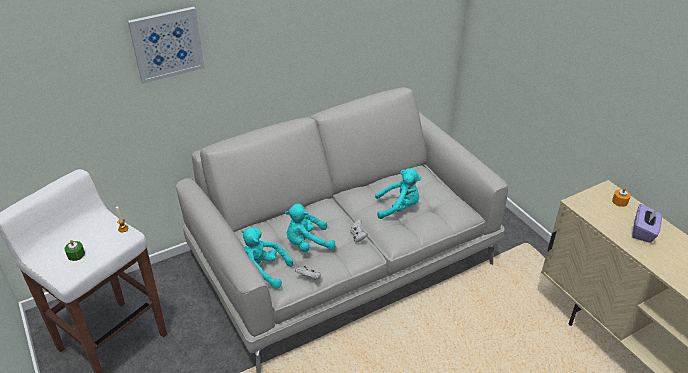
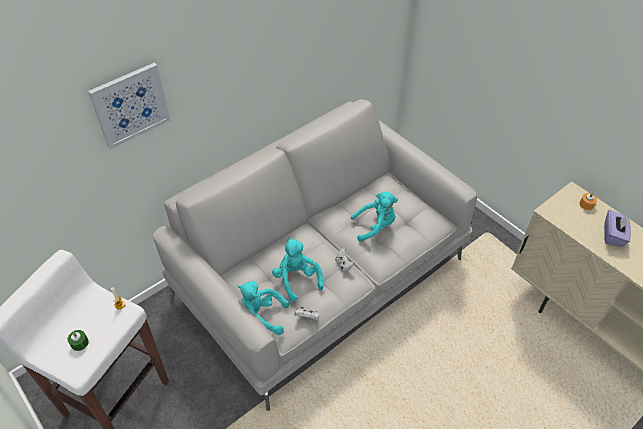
camera: 10 degrees left, 10 degrees up
turquoise plush toy [285,204,336,252] -> turquoise plush toy turned 90 degrees clockwise [272,238,323,302]

